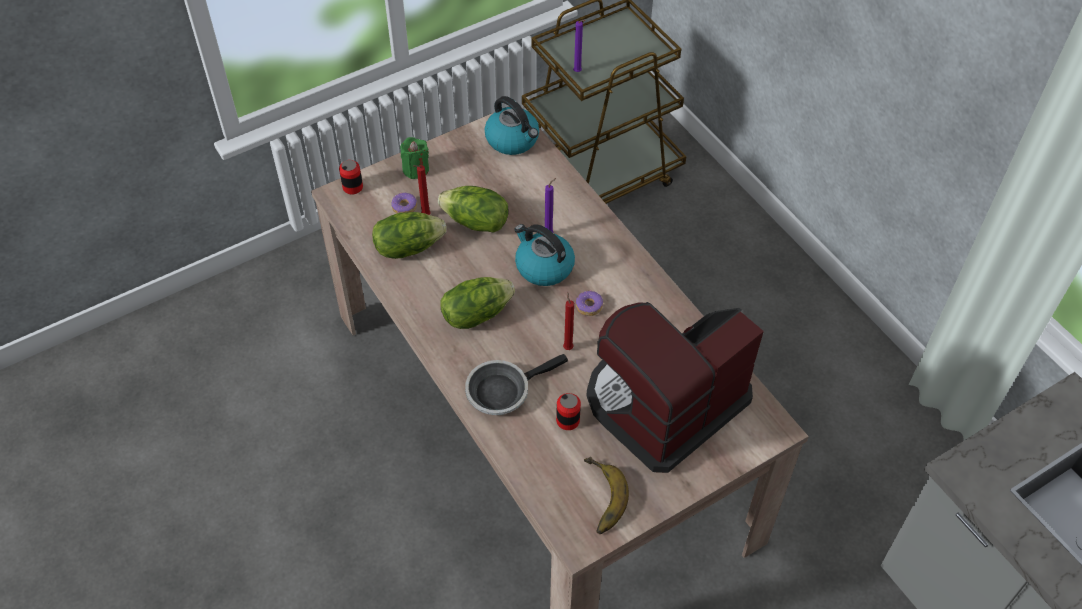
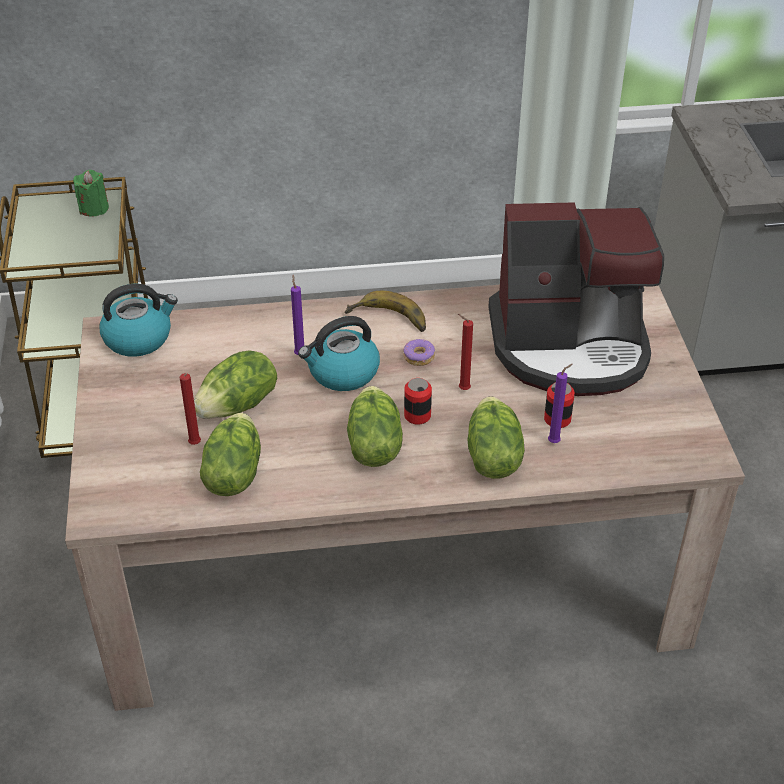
camera: 65 degrees left, 10 degrees down
can [339,160,363,195] -> can moved to [404,378,432,425]
donut [391,193,417,214] -> none
green candle [400,137,429,179] -> green candle moved to [73,170,109,217]
frying pan [465,354,568,415] -> lettuce [468,396,525,479]
purple candle [573,20,586,72] -> purple candle moved to [548,364,573,443]
banana [584,457,629,534] -> banana moved to [344,291,426,332]
coffee machine [586,302,764,473] -> coffee machine turned 75 degrees counterclockwise [488,202,664,396]

